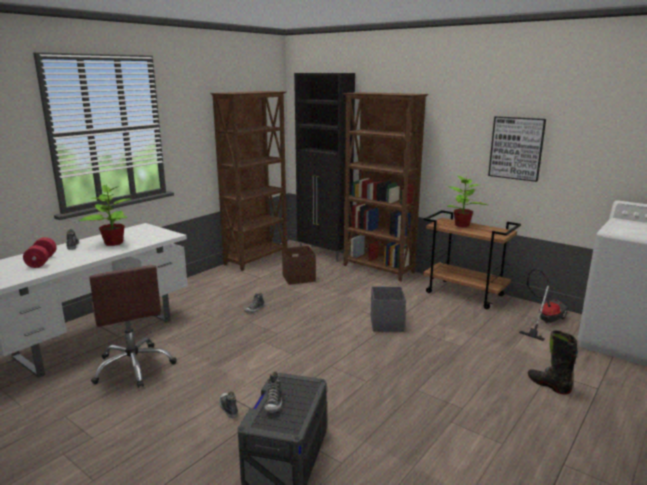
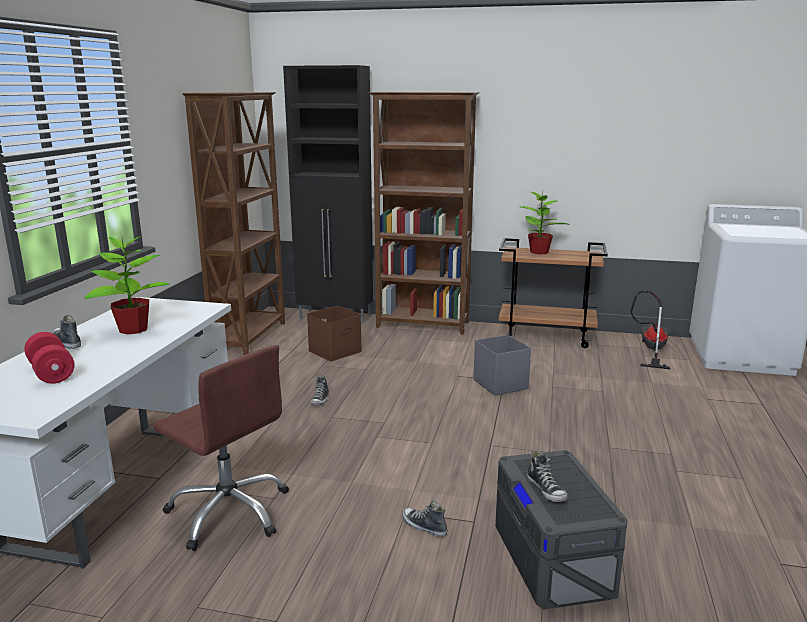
camera: 25 degrees left, 0 degrees up
picture [488,116,546,182] -> none
black boot [528,330,578,394] -> none

